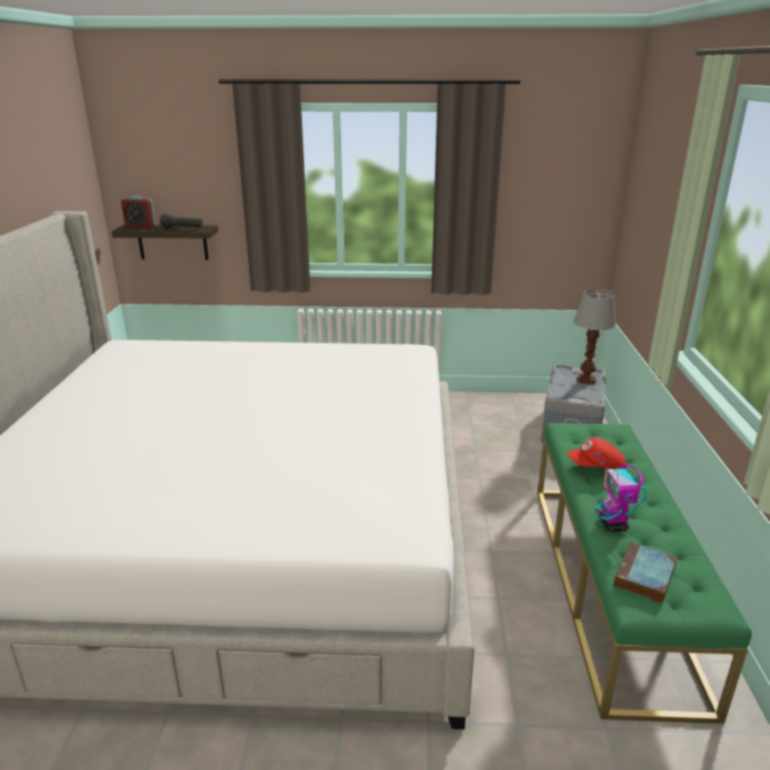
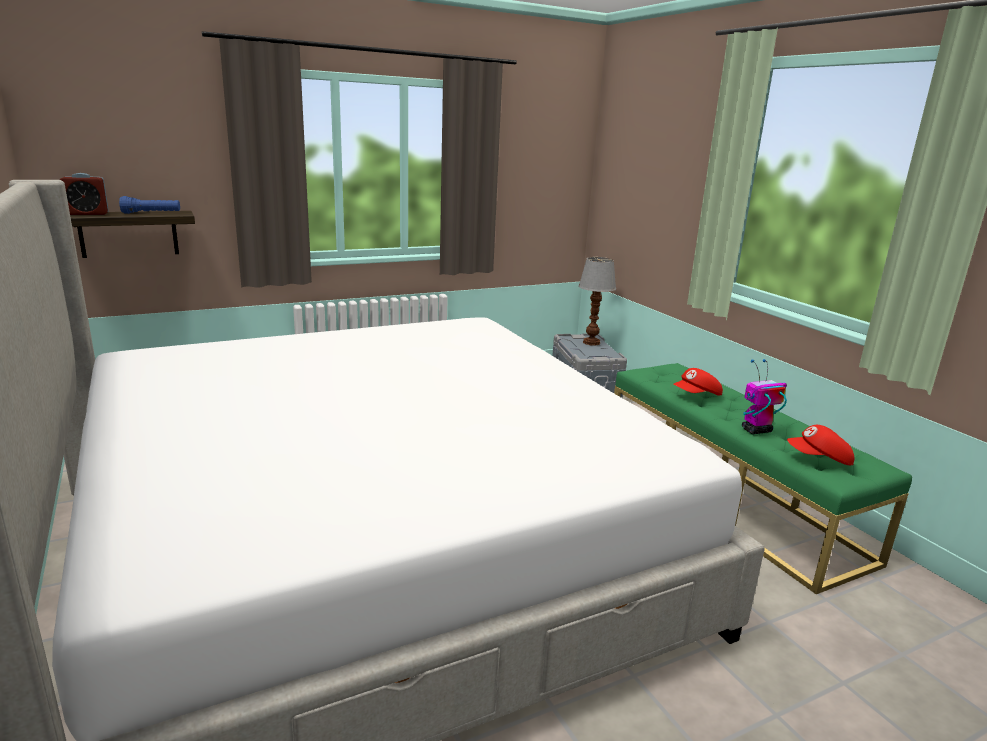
camera: 30 degrees left, 5 degrees down
black flashlight [160,214,203,228] -> blue flashlight [119,196,180,214]
toy robot [595,454,647,532] -> toy robot turned 105 degrees clockwise [742,359,787,434]
book [614,542,677,604] -> red cap [787,425,854,465]

